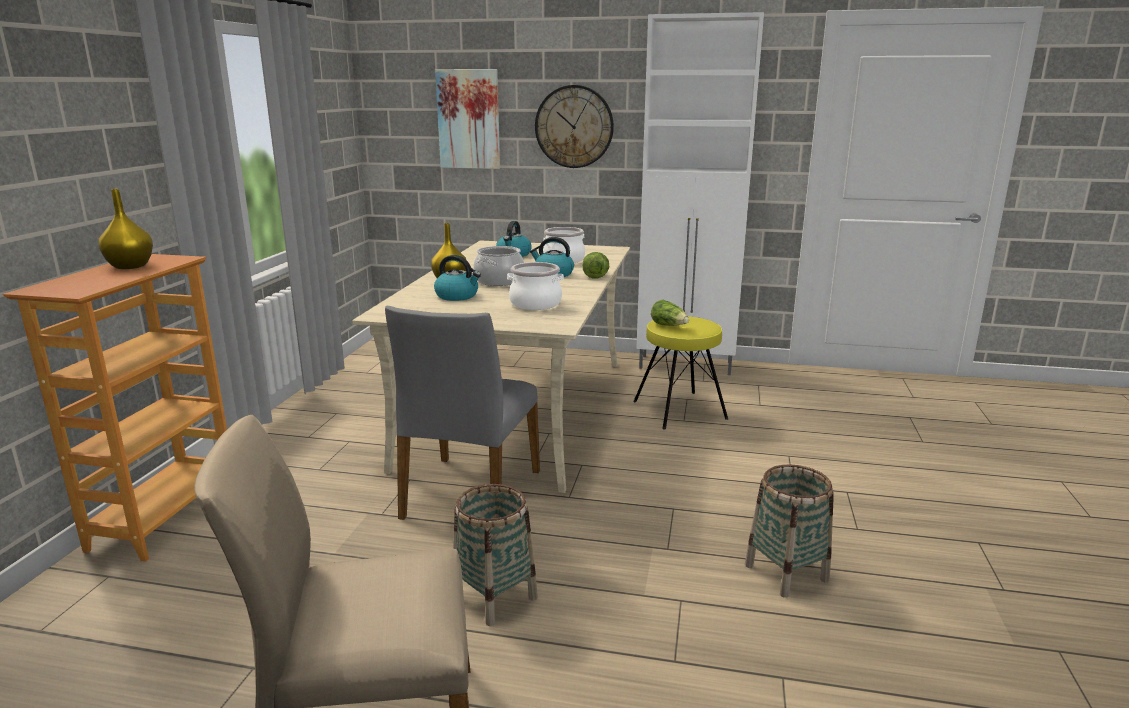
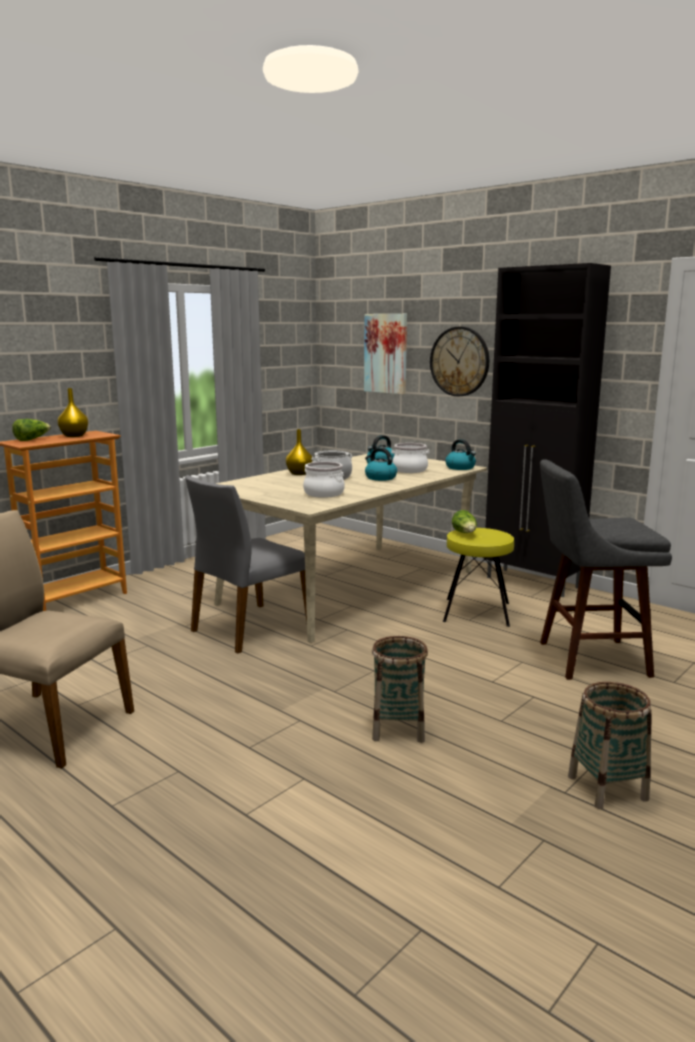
camera: 30 degrees right, 5 degrees down
kettle [434,255,481,301] -> kettle moved to [445,439,476,470]
basket [453,484,538,626] -> basket moved to [568,682,652,809]
lettuce [583,252,609,279] -> lettuce moved to [12,419,51,441]
white cabinet [636,12,764,375] -> black cabinet [484,263,611,597]
none -> grey stool [540,459,672,680]

